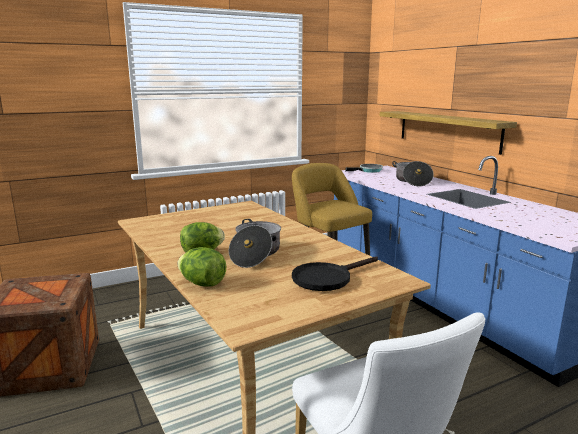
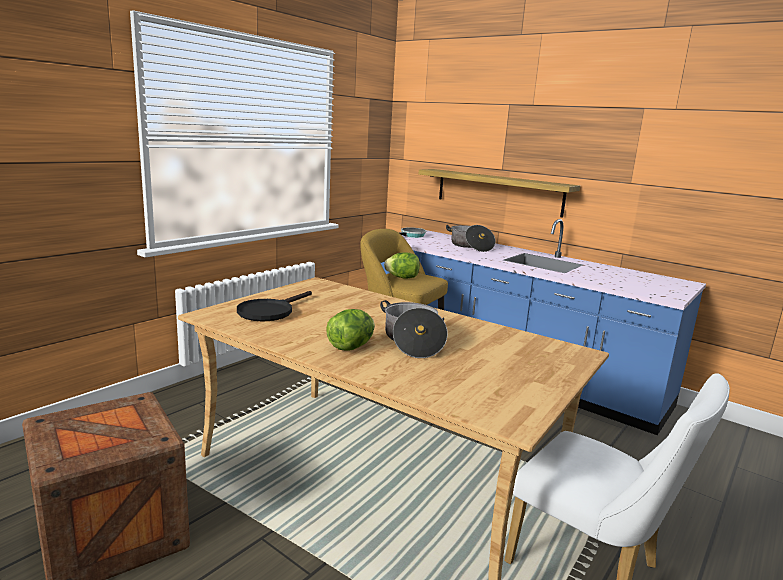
camera: 25 degrees left, 0 degrees up
lettuce [177,247,226,286] -> lettuce moved to [384,253,420,279]
black frying pan [292,257,378,291] -> black frying pan moved to [237,291,312,321]

